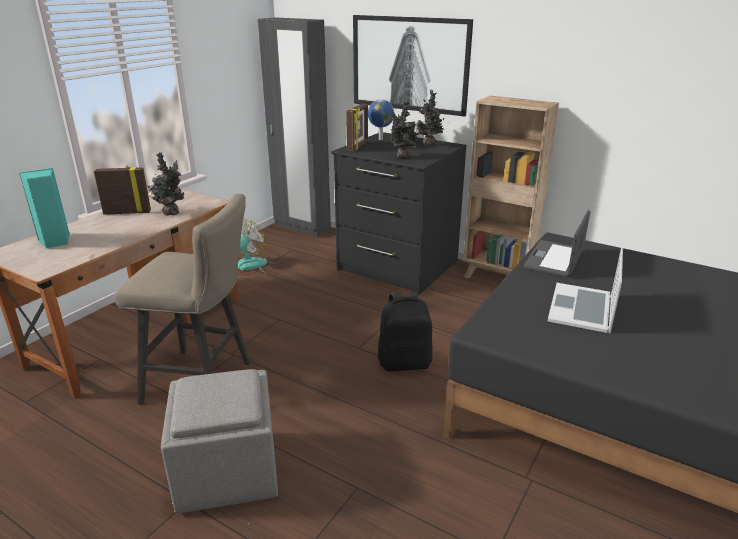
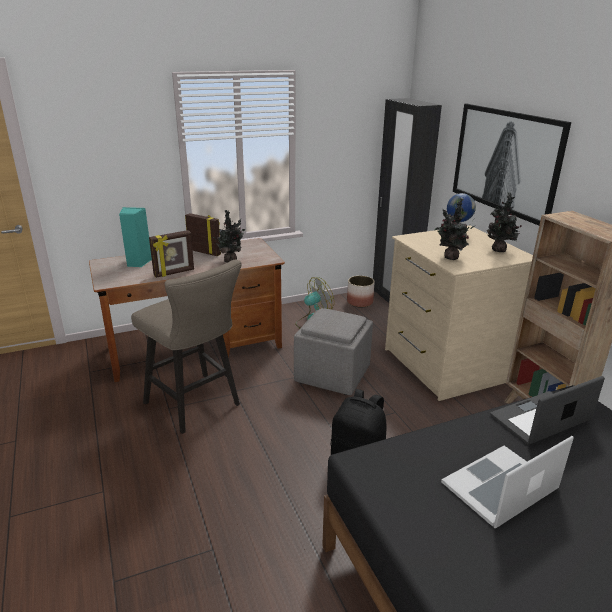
camera: 35 degrees right, 0 degrees up
grey ottoman [161,369,278,513] -> grey ottoman moved to [294,308,373,395]
black dresser [331,132,467,295] -> beige dresser [385,225,533,401]
picture frame [346,104,368,151] -> picture frame moved to [149,230,194,278]
none -> planter [347,276,374,308]

